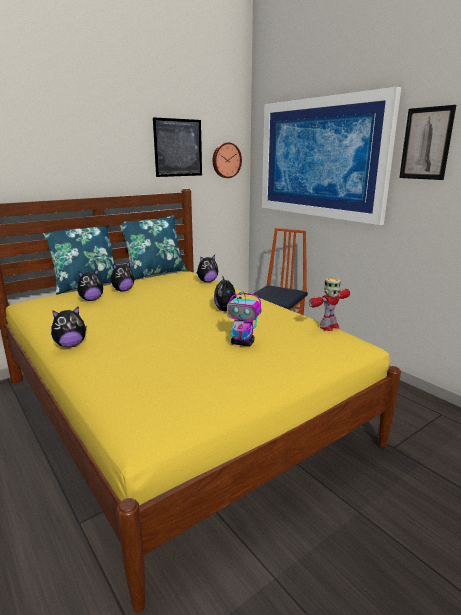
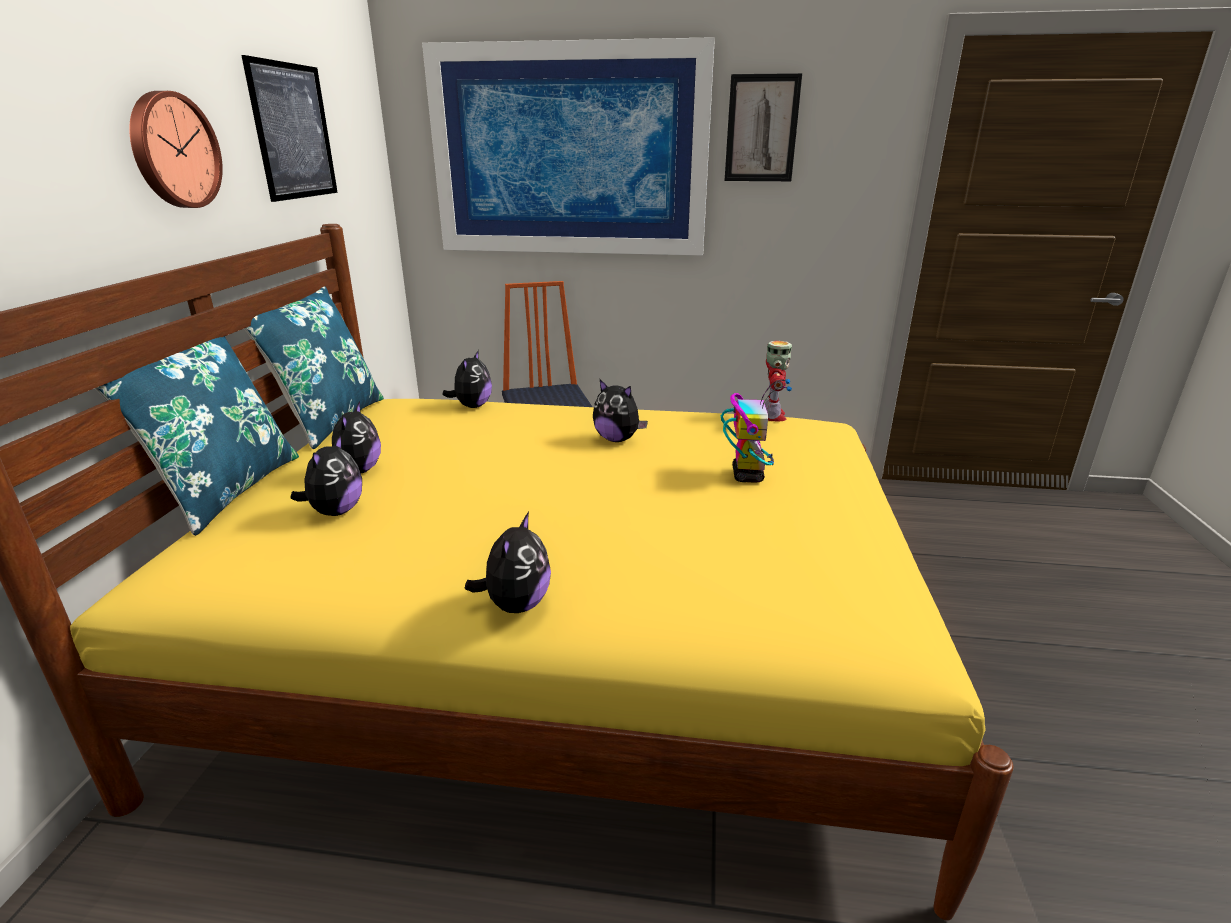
camera: 45 degrees left, 5 degrees up
wall clock [213,142,242,178] -> wall clock moved to [129,91,223,208]
toy robot [227,290,261,347] -> toy robot turned 60 degrees counterclockwise [721,379,792,482]

